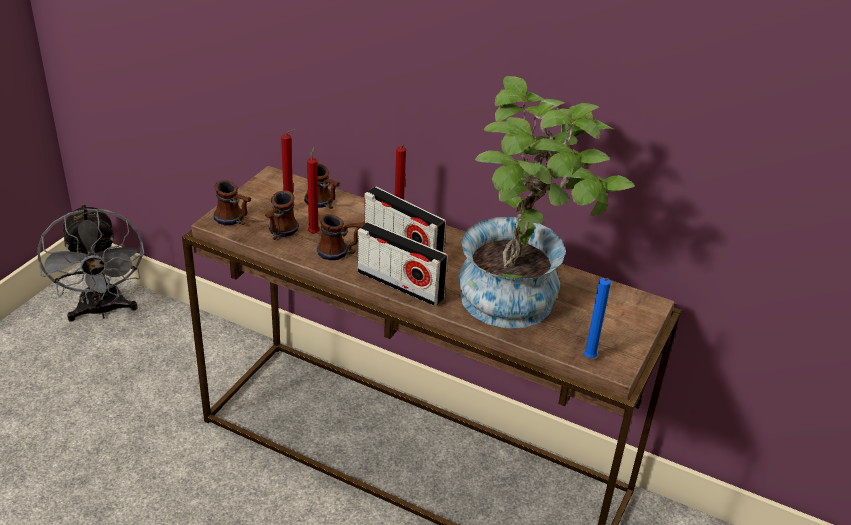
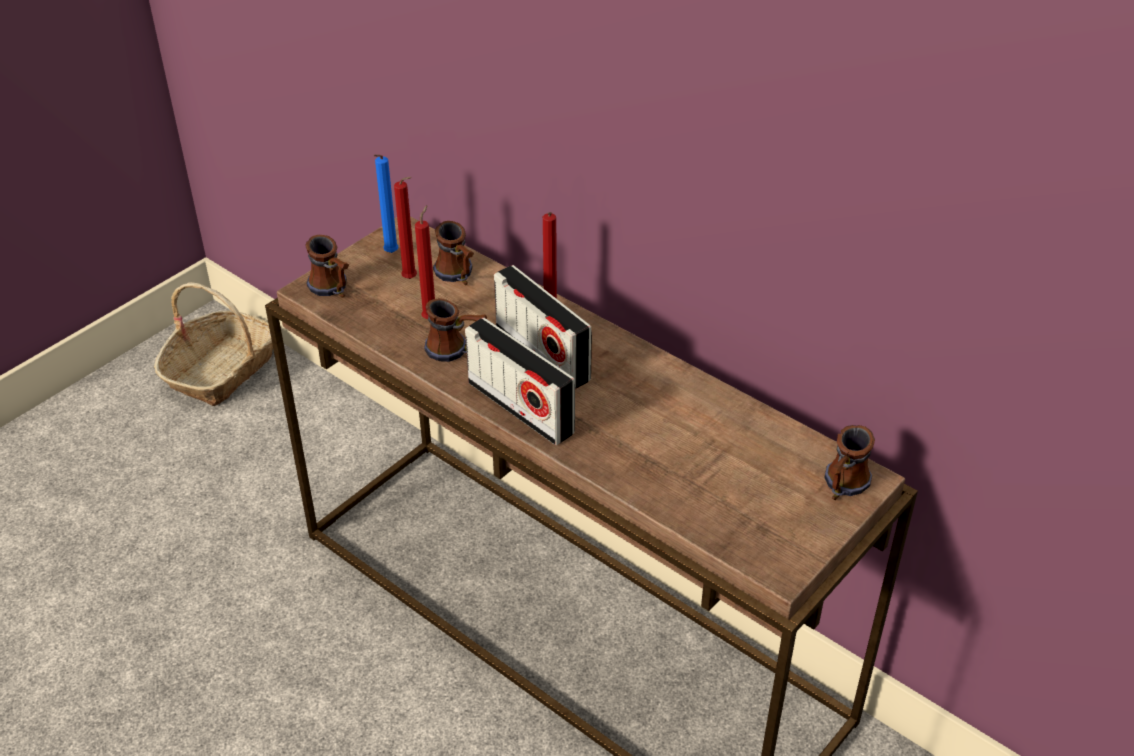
camera: 15 degrees right, 5 degrees up
grey fan [37,204,145,321] -> basket [154,282,273,406]
mug [265,190,299,240] -> mug moved to [825,425,875,500]
potted plant [458,76,635,328] -> none
blue candle [584,278,611,358] -> blue candle moved to [374,155,399,253]

